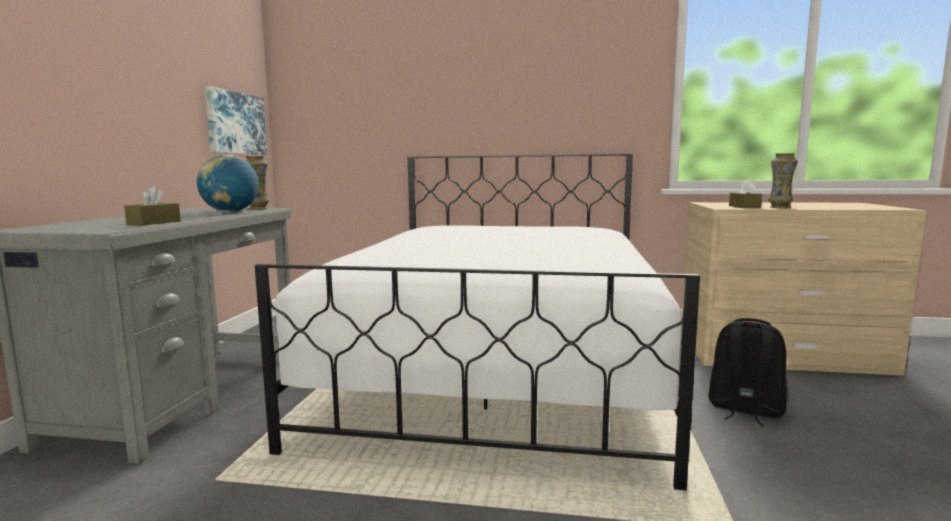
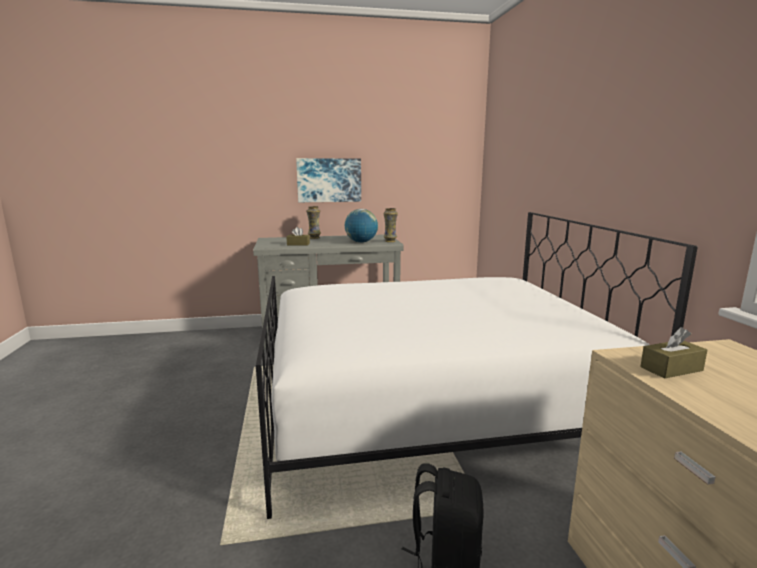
camera: 70 degrees right, 5 degrees up
picture [204,86,267,155] -> picture moved to [296,158,361,202]
vase [768,153,798,208] -> vase moved to [306,206,321,239]

